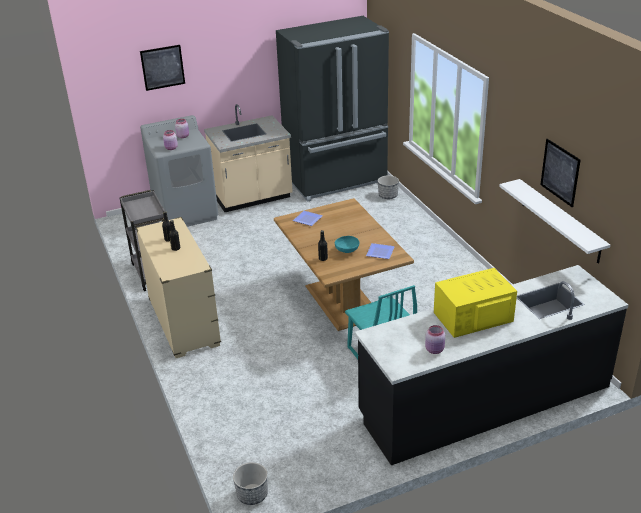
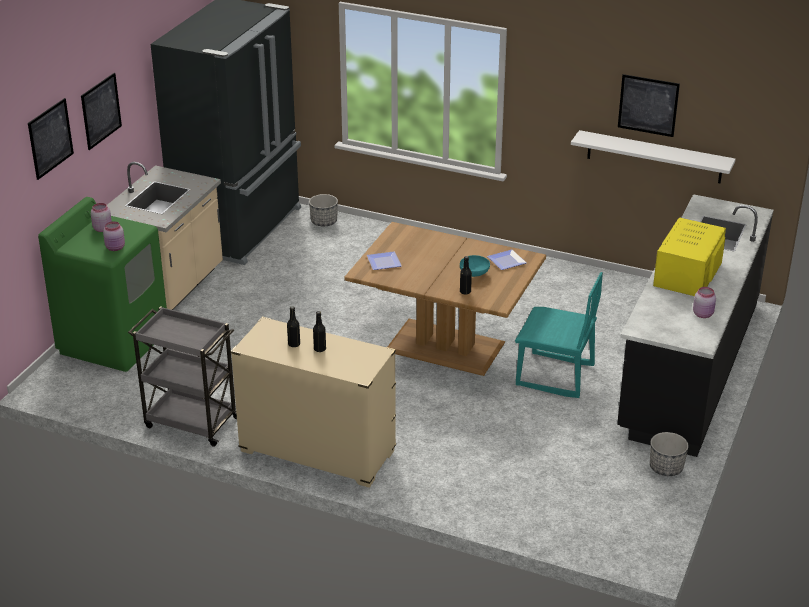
camera: 45 degrees left, 0 degrees up
grey washing machine [140,115,218,227] -> green washing machine [38,197,167,372]
planter [233,462,268,505] -> planter moved to [650,432,689,476]
none -> picture [81,73,122,150]

